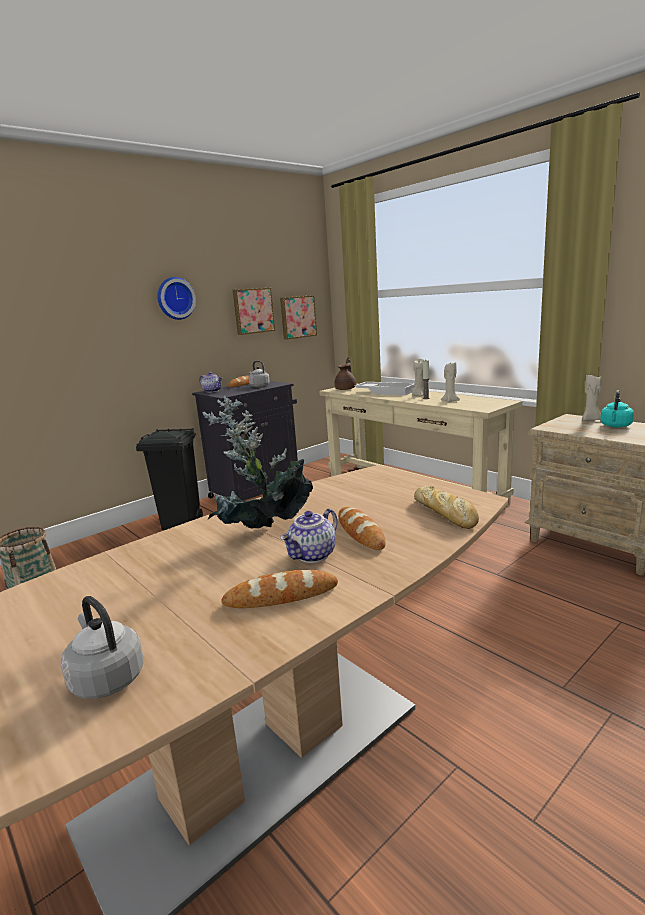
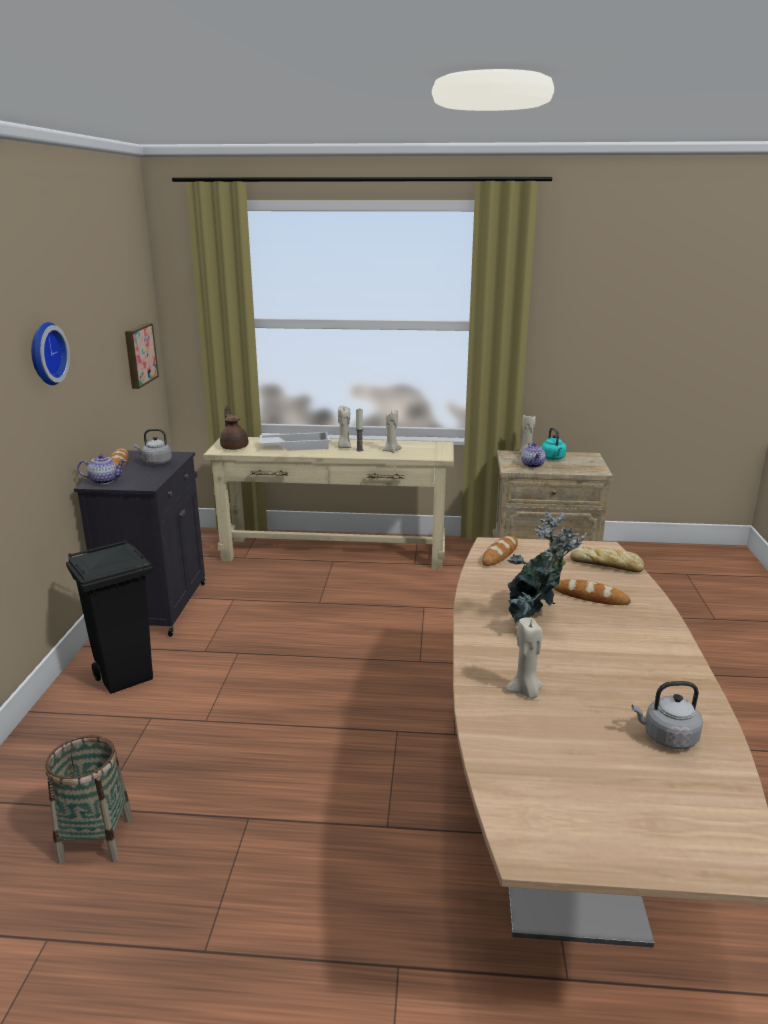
camera: 45 degrees left, 5 degrees up
bread [221,570,338,608] -> bread moved to [482,536,518,566]
picture [233,288,275,335] -> none
teapot [280,509,338,563] -> teapot moved to [521,442,546,468]
none -> beige candle [506,617,543,698]

